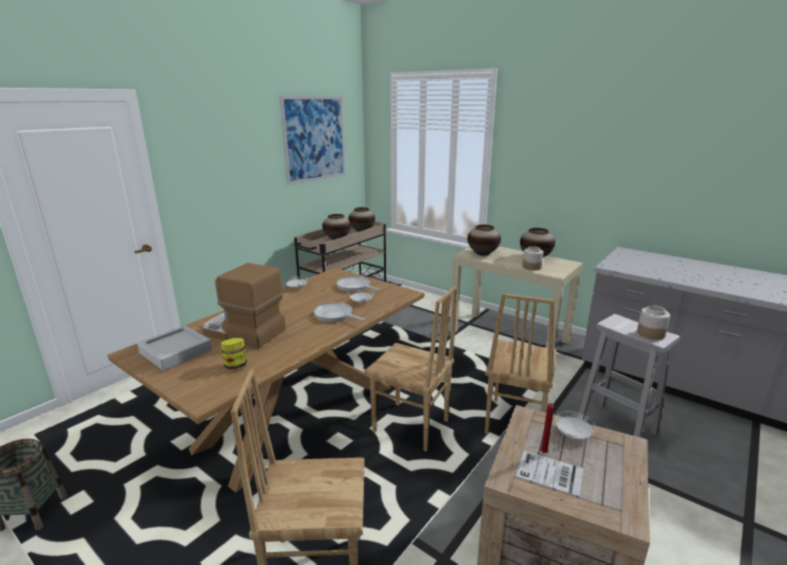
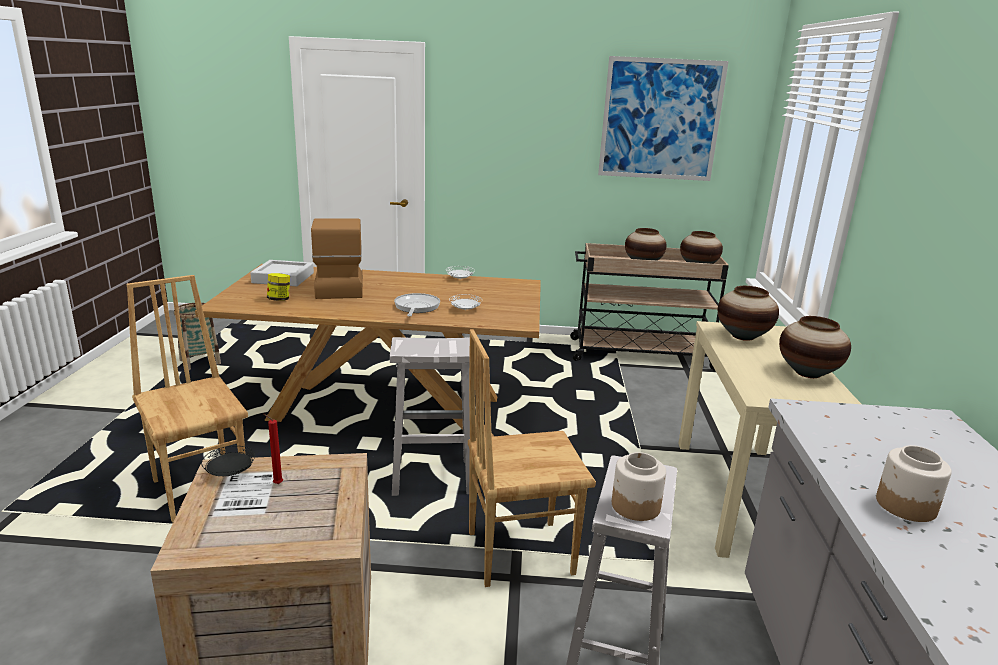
camera: 55 degrees right, 0 degrees up
frying pan [337,276,380,292] -> none
brown chair [364,285,458,452] -> white stool [390,337,470,496]
jar [522,246,543,270] -> jar moved to [876,445,952,522]
white plate [555,412,596,439] -> none
none -> black plate [201,446,255,476]

